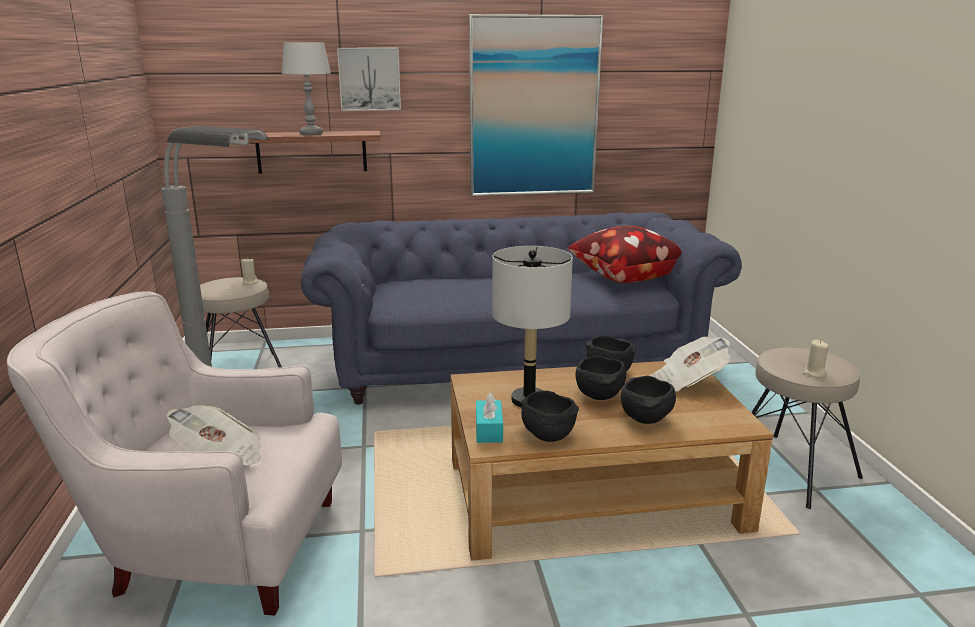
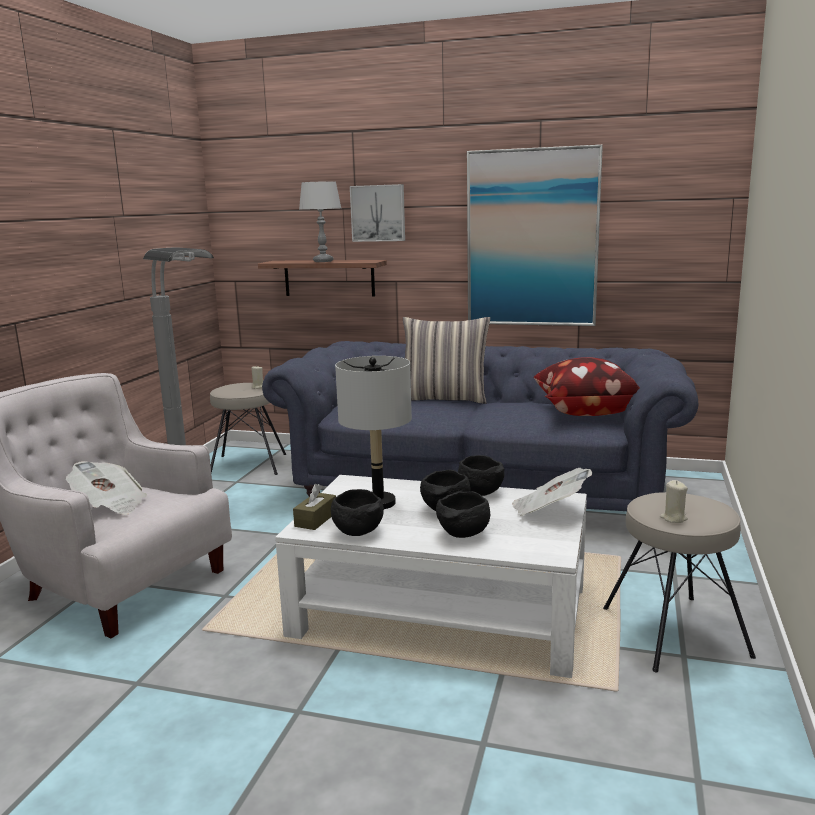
camera: 25 degrees right, 5 degrees down
brown coffee table [450,361,773,561] -> white coffee table [275,475,587,678]
turquoise tissue box [476,392,503,443] -> brown tissue box [293,484,336,530]
none -> pillow [403,317,490,404]

